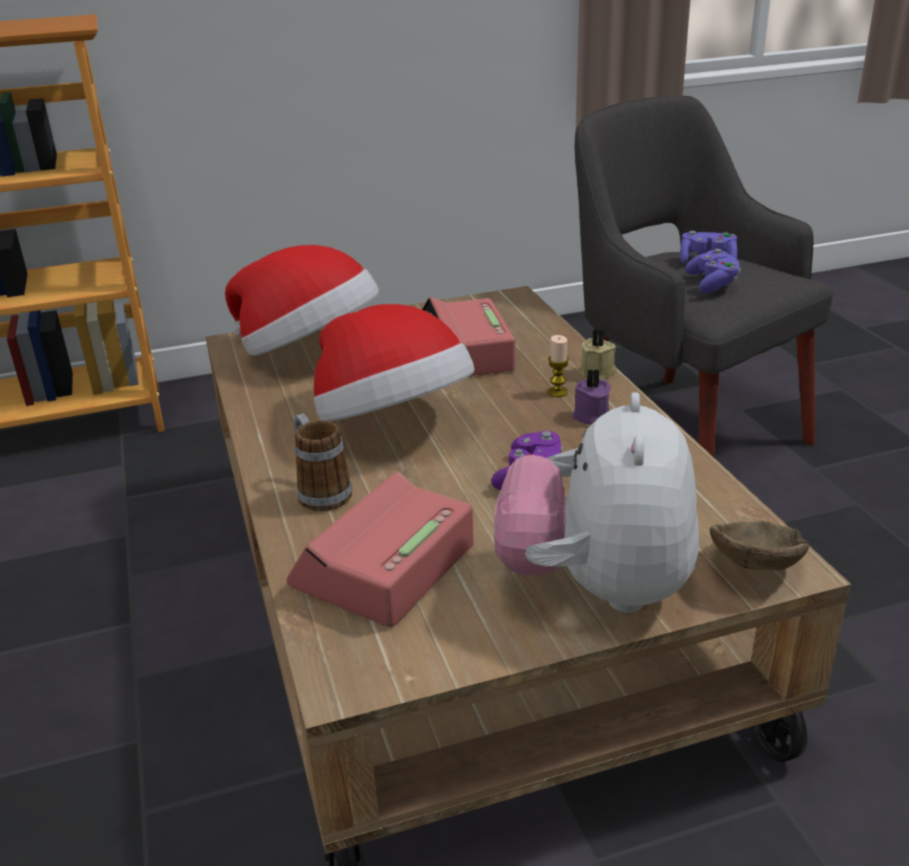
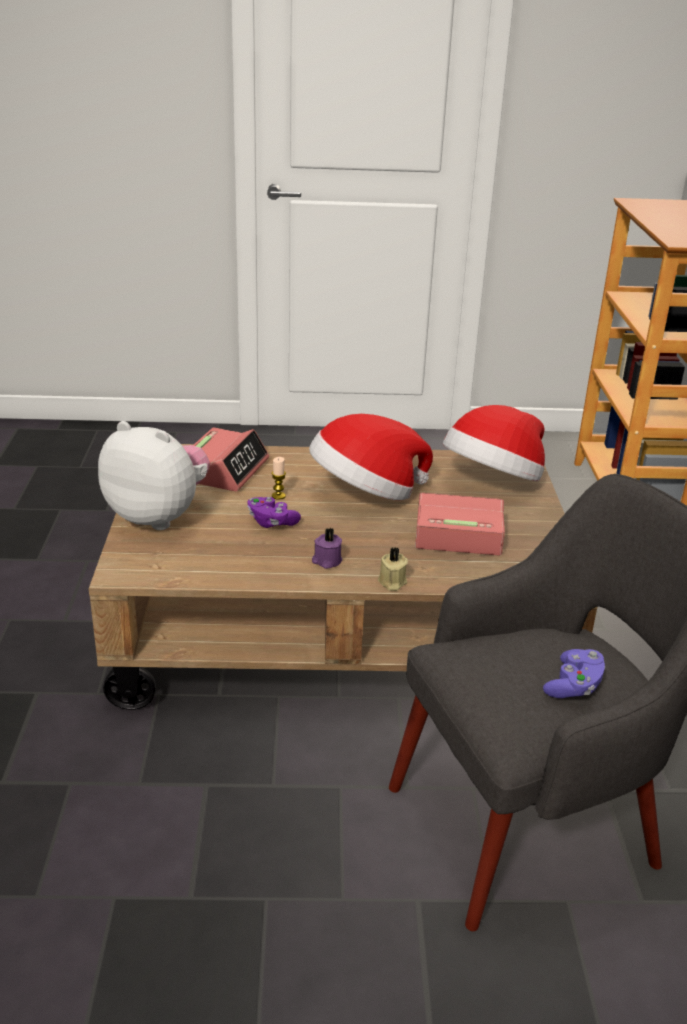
camera: 105 degrees right, 0 degrees up
alarm clock [286,471,474,627] -> alarm clock turned 60 degrees clockwise [193,427,269,491]
mug [294,414,352,511] -> none
candle [548,335,569,397] -> candle moved to [272,457,286,500]
purple game controller [685,249,741,293] -> none
brown bowl [710,521,810,571] -> none

